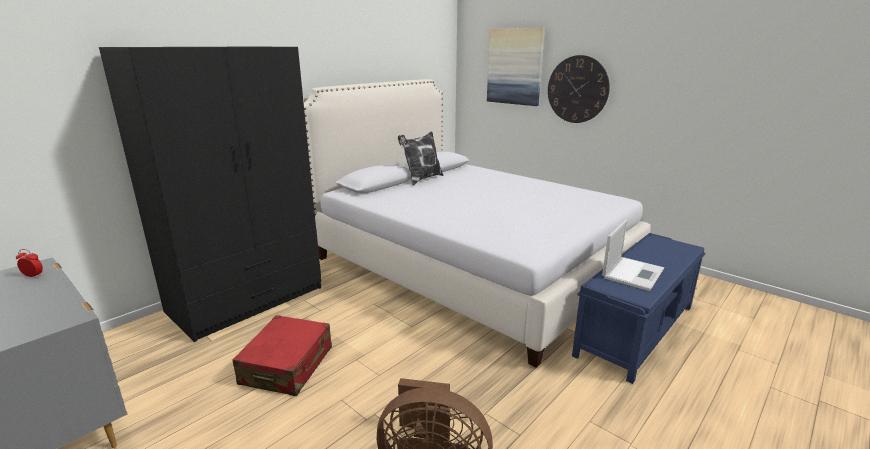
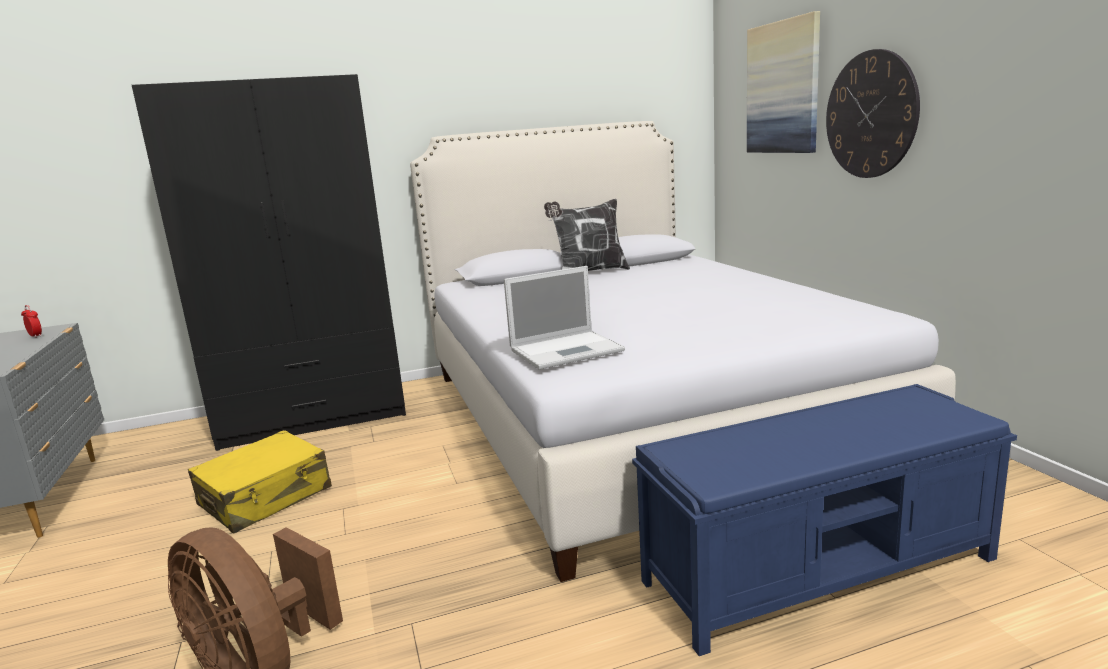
camera: 30 degrees right, 5 degrees down
red suitcase [233,315,332,396] -> yellow suitcase [188,430,332,533]
laptop [602,219,664,291] -> laptop moved to [504,266,625,369]

